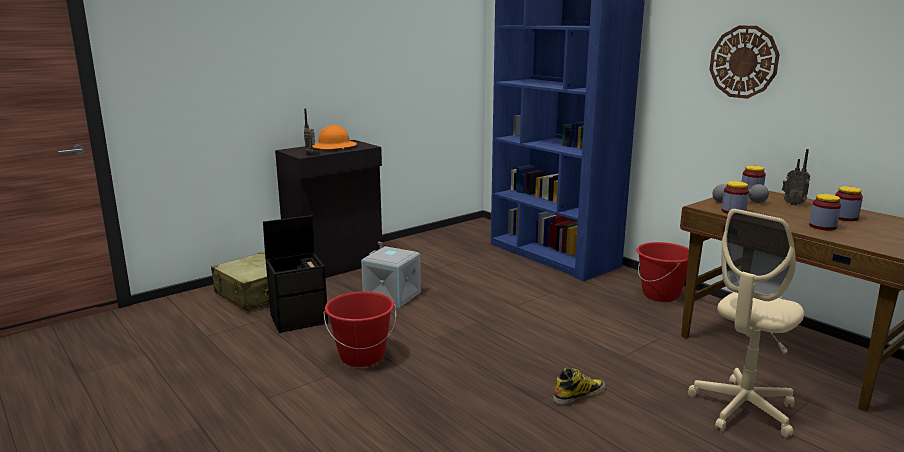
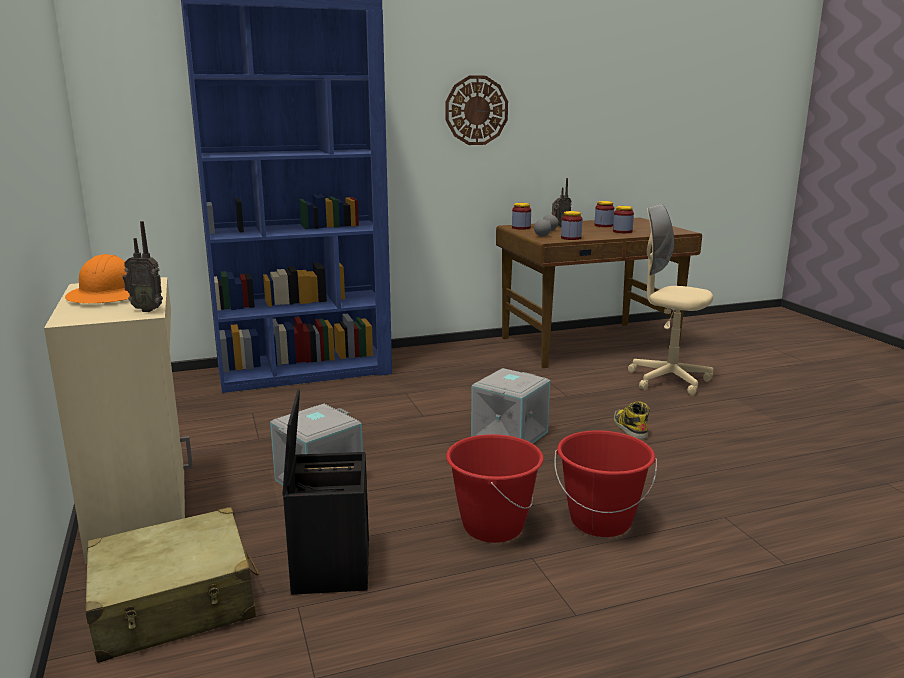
camera: 70 degrees left, 0 degrees up
black cabinet [275,140,383,278] -> beige cabinet [44,277,193,564]
red bucket [636,242,689,302] -> red bucket moved to [554,430,657,537]
beige office chair [688,209,804,438] -> beige office chair turned 150 degrees clockwise [628,204,714,396]
none -> grey storage box [471,368,550,444]

